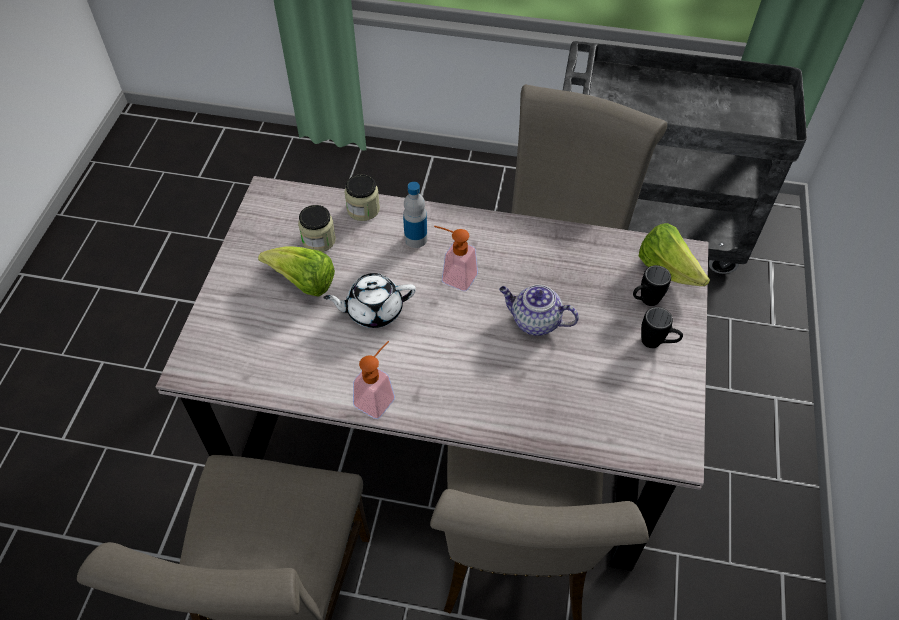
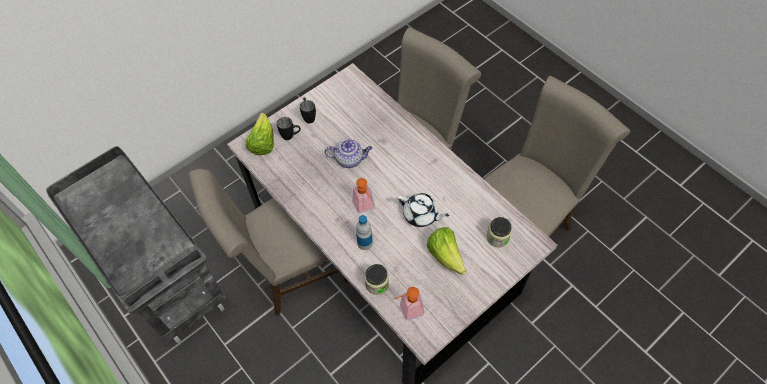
camera: 140 degrees left, 5 degrees up
jar [298,205,336,252] -> jar moved to [486,217,512,247]
soap dispenser [353,341,395,419] -> soap dispenser moved to [394,287,424,320]
teapot [499,285,579,336] -> teapot turned 60 degrees counterclockwise [324,139,373,168]

